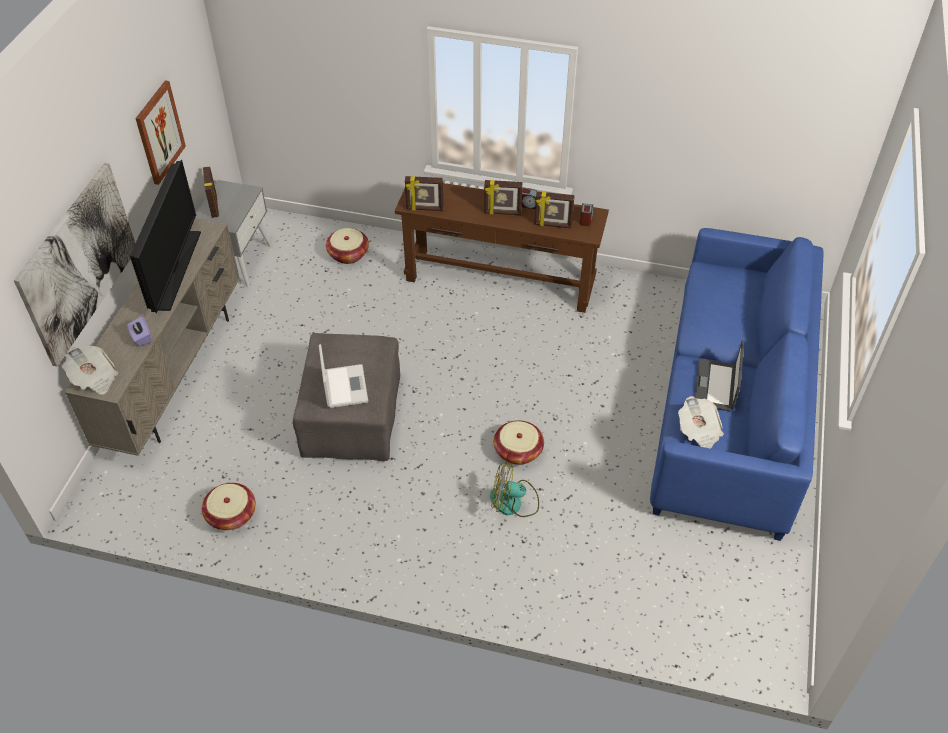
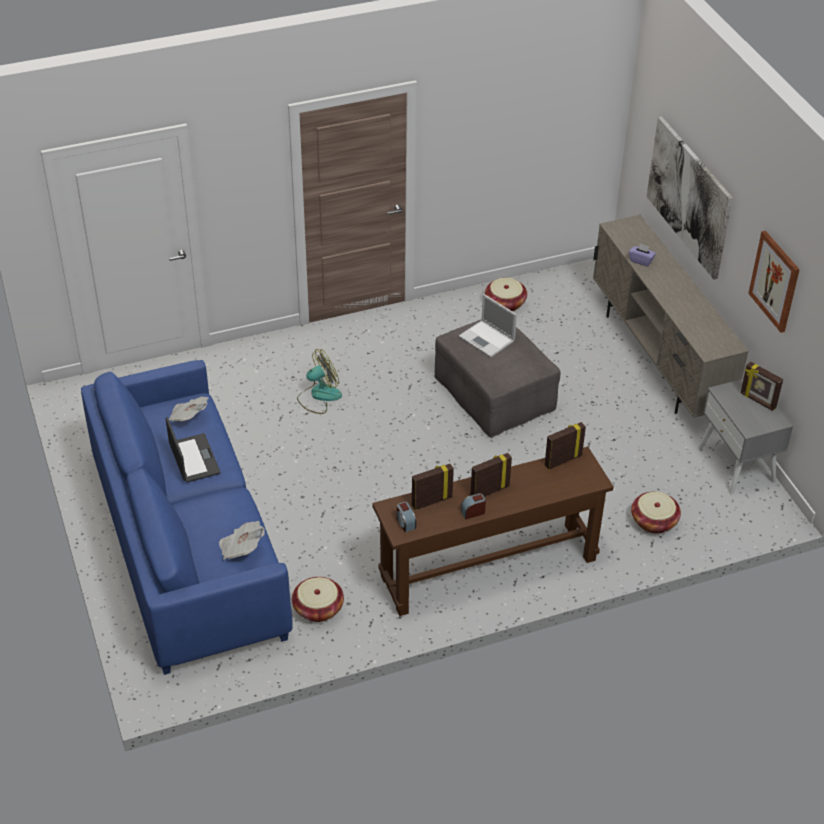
camera: 145 degrees right, 5 degrees down
newspaper [63,346,118,395] -> newspaper moved to [219,521,265,560]
television [130,160,201,314] -> none
basket [494,420,544,465] -> basket moved to [292,577,344,622]

